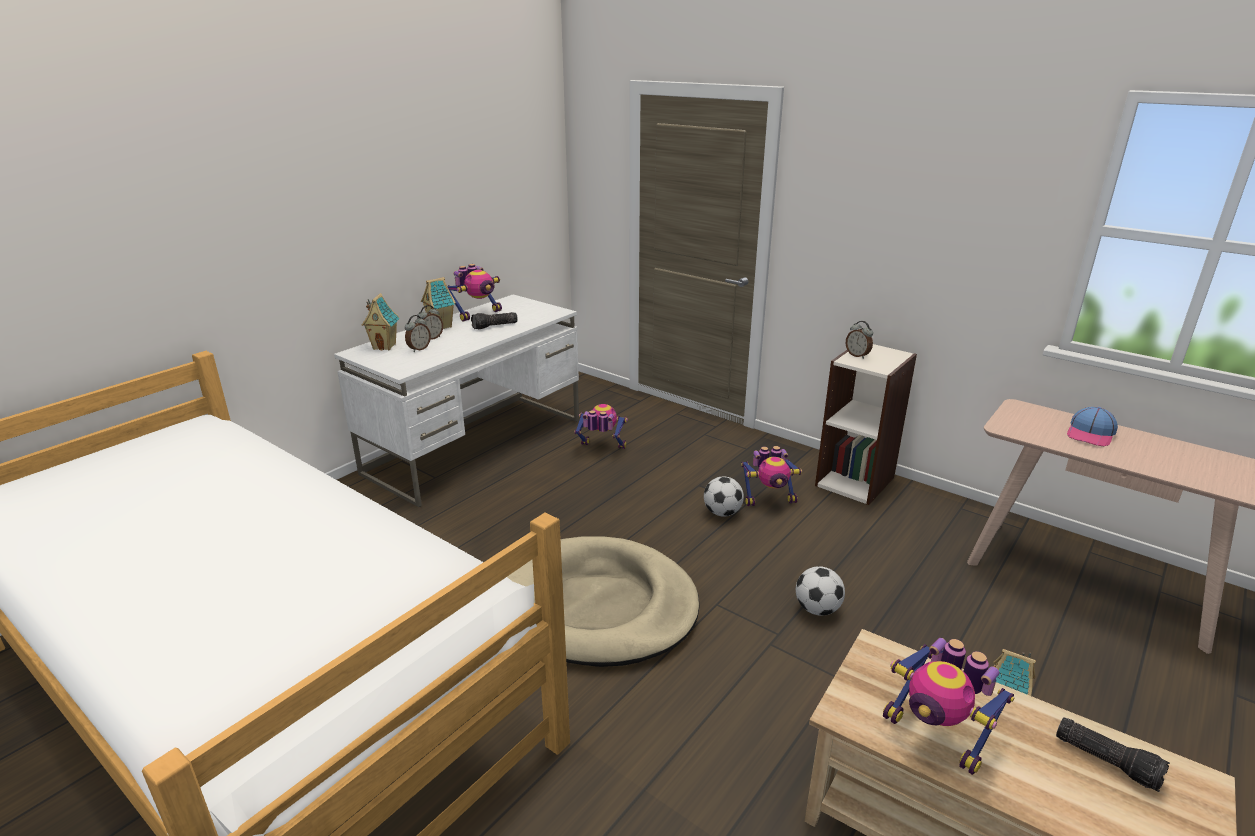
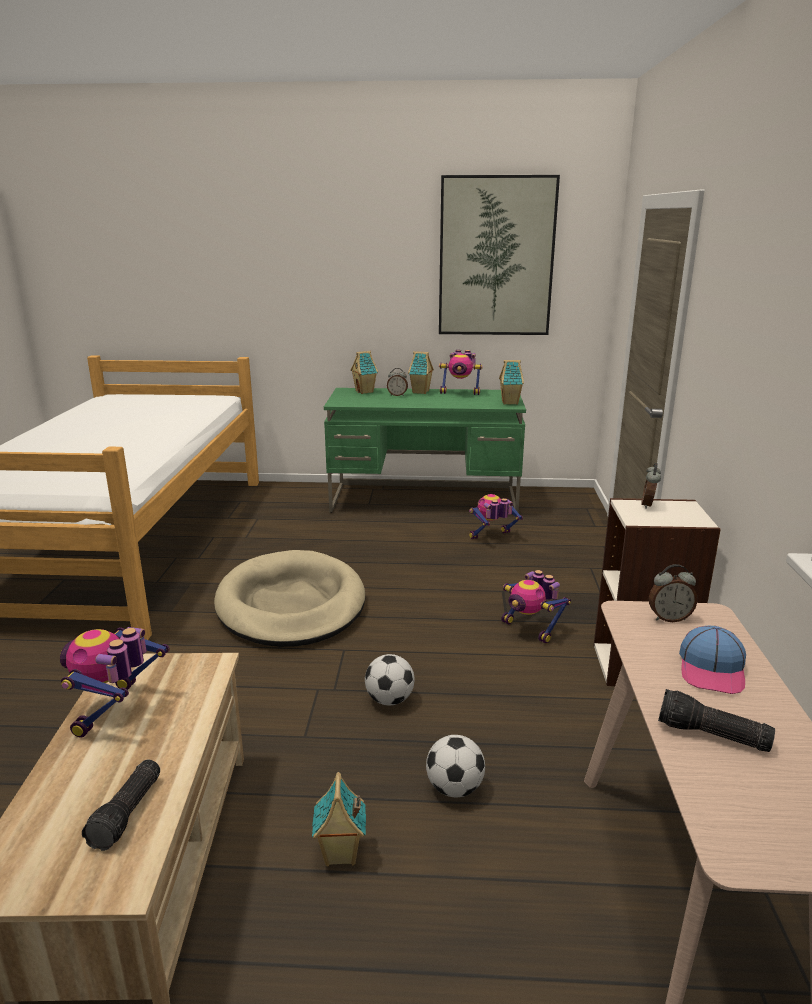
camera: 55 degrees right, 5 degrees down
white desk [334,294,579,507] -> green desk [324,388,526,513]
alarm clock [405,315,431,352] -> alarm clock moved to [649,564,697,622]
flashlight [471,312,518,329] -> flashlight moved to [658,689,775,752]
toy robot [574,404,628,449] -> toy robot turned 90 degrees counterclockwise [469,494,523,539]
football [704,476,744,517] -> football moved to [426,735,485,797]
cap [1067,407,1118,446] -> cap turned 75 degrees counterclockwise [679,626,746,694]
none -> picture [439,175,560,335]
none -> toy house [499,360,524,405]

